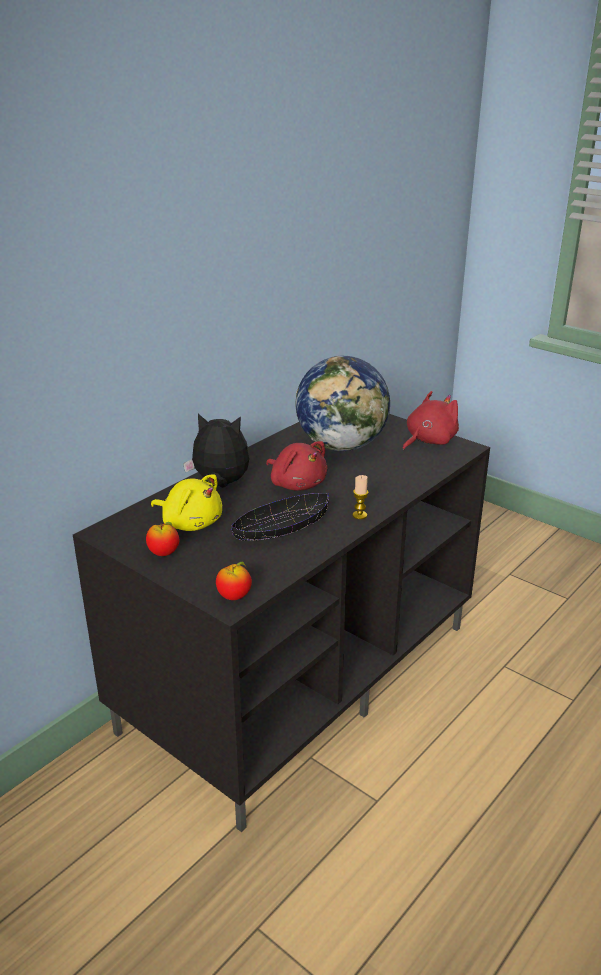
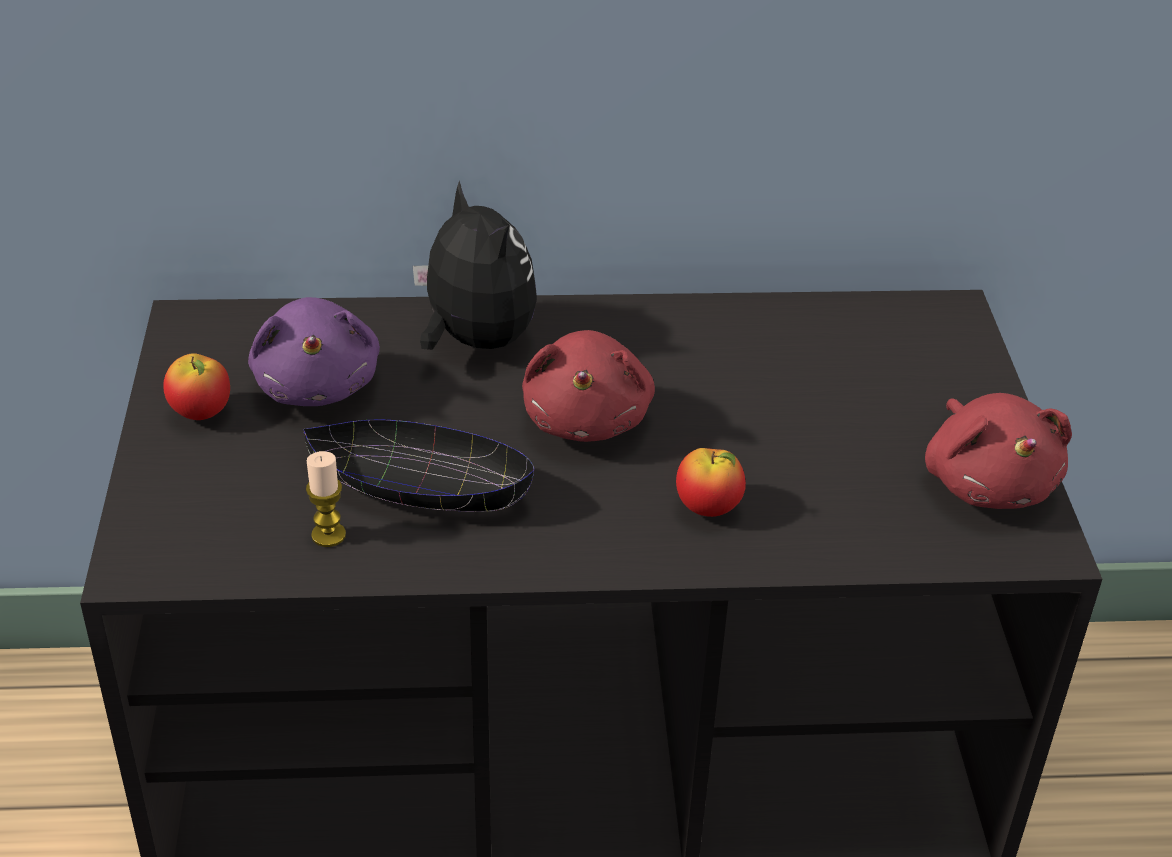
camera: 45 degrees right, 10 degrees up
yellow plush toy [151,474,222,531] -> purple plush toy [248,297,380,406]
apple [216,562,252,600] -> apple moved to [676,448,746,517]
globe [296,356,390,451] -> none
candle [353,475,369,519] -> candle moved to [306,451,346,547]
red plush toy [403,391,459,451] -> red plush toy turned 75 degrees clockwise [925,393,1072,509]

